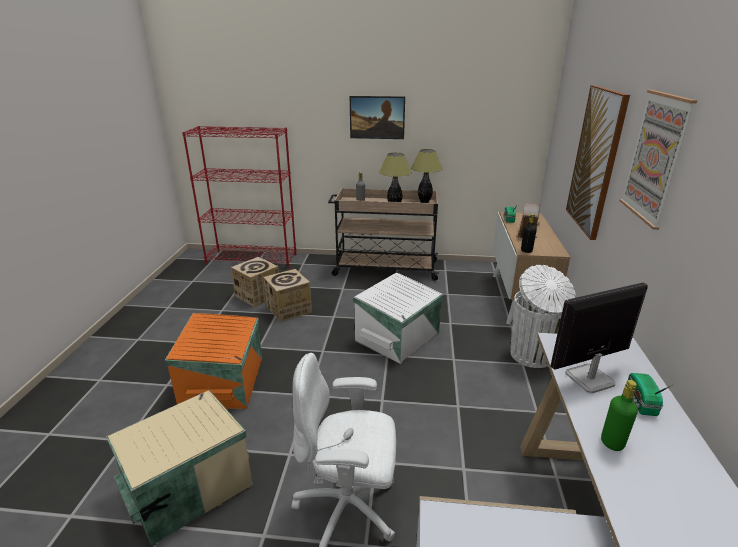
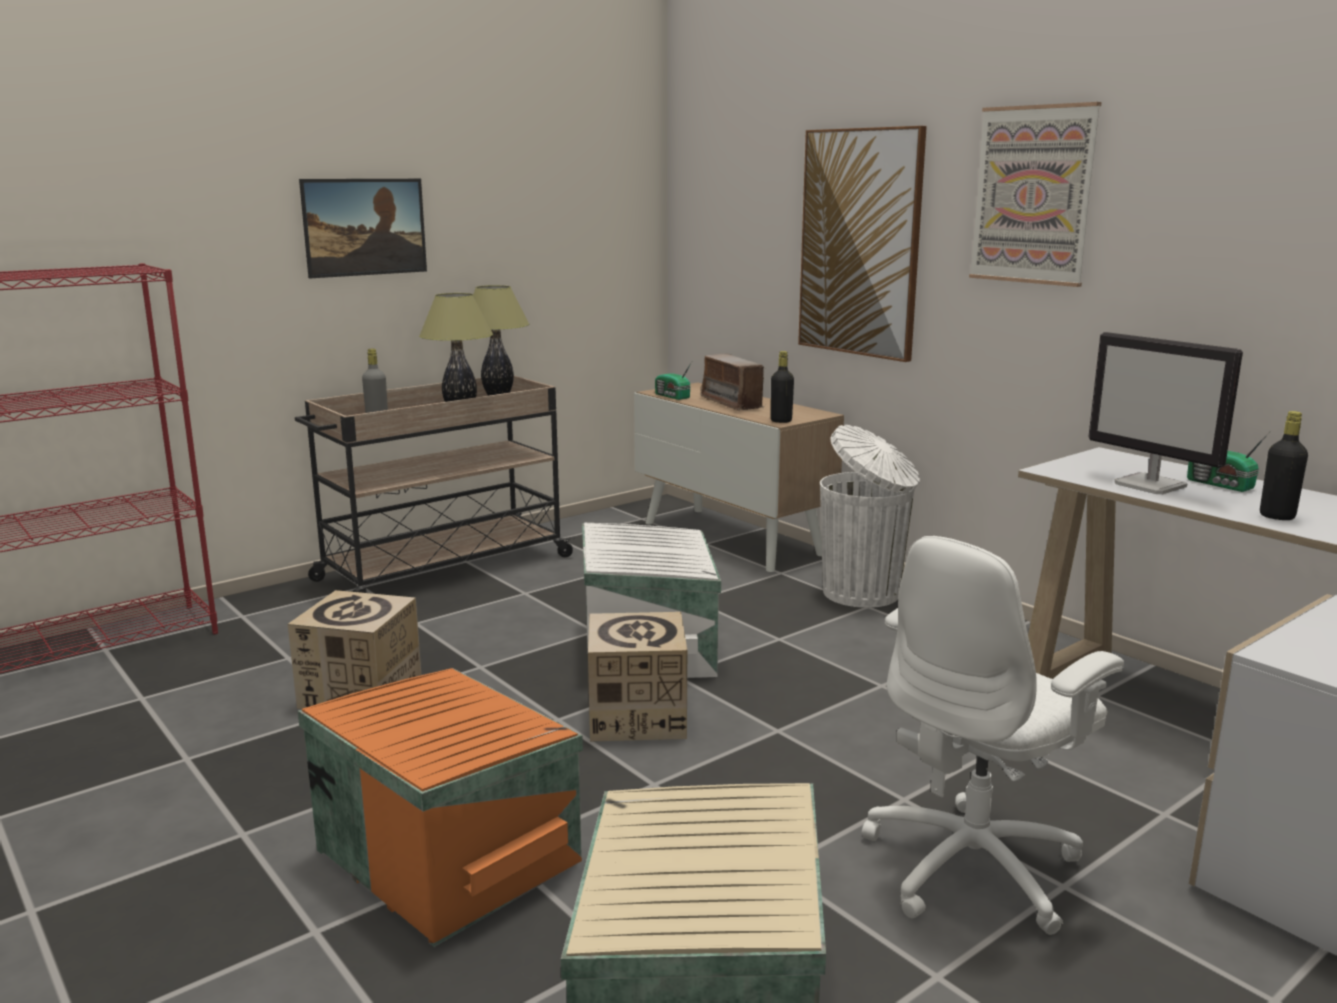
camera: 45 degrees left, 10 degrees down
cardboard box [231,257,279,307] -> cardboard box moved to [588,612,687,742]
monitor [551,282,648,393] -> monitor turned 60 degrees counterclockwise [1088,332,1243,494]
green bottle [601,380,638,451] -> black bottle [1260,411,1308,520]

